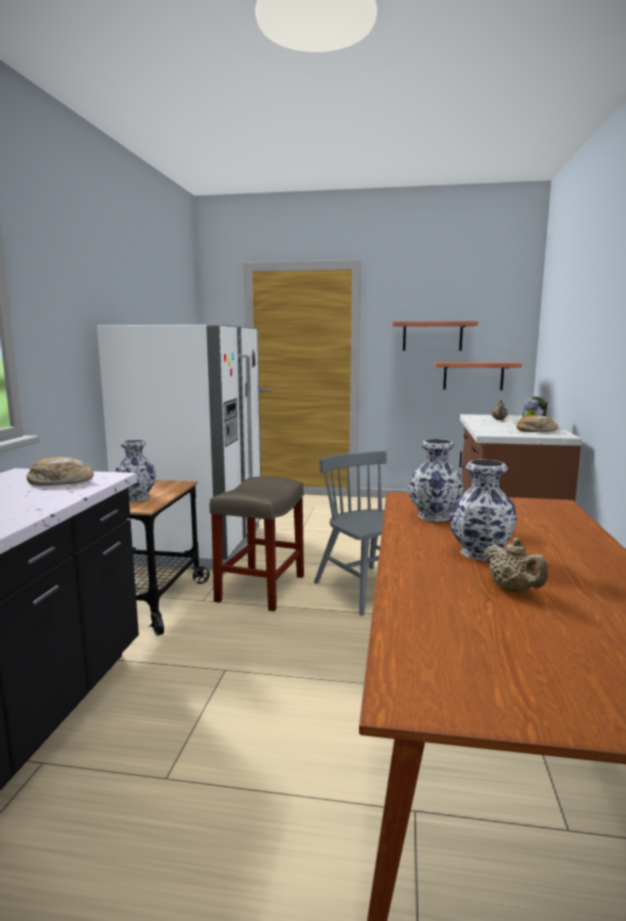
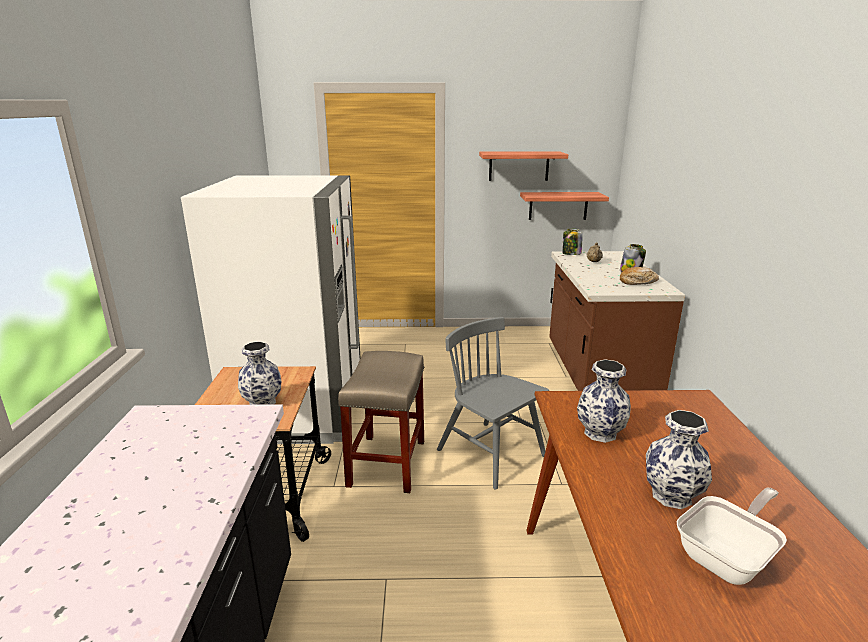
camera: 10 degrees left, 10 degrees up
bread [27,457,94,486] -> none
beige teapot [483,538,548,592] -> frying pan [677,487,787,585]
none -> jar [562,229,583,255]

